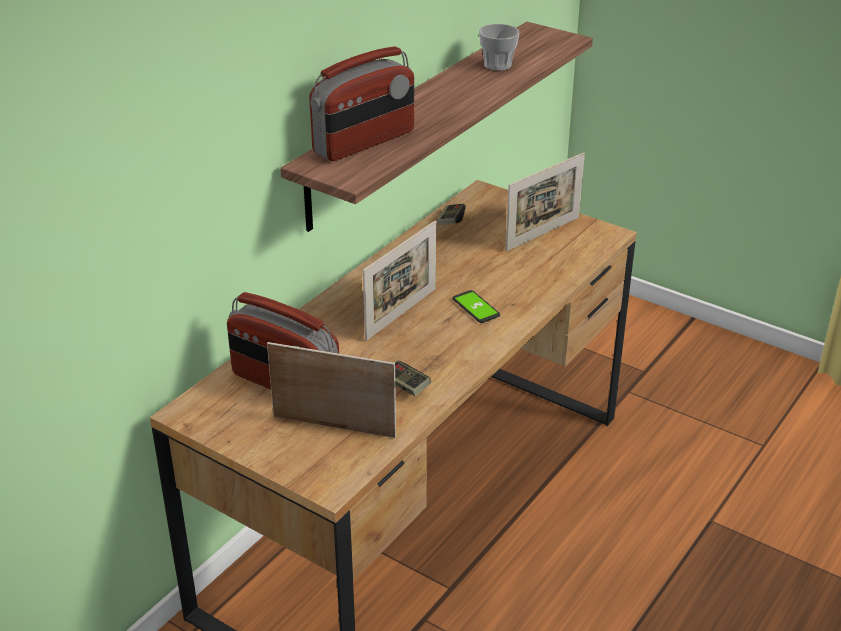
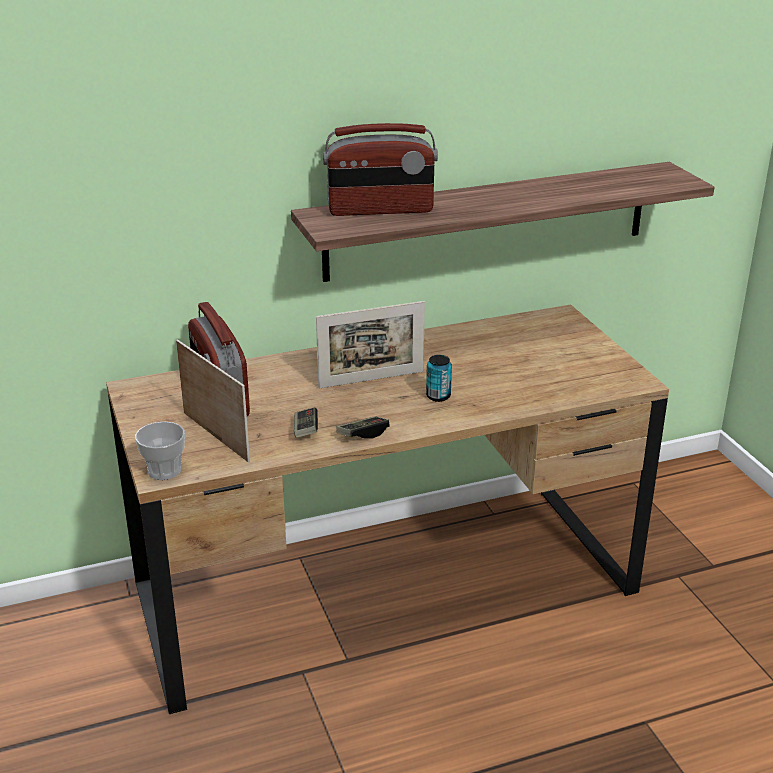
camera: 35 degrees right, 5 degrees down
game controller [437,203,466,225] -> game controller moved to [336,416,390,439]
phone [452,290,500,323] -> can [426,355,452,402]
cup [479,24,519,71] -> cup moved to [135,421,185,480]
picture frame [505,153,585,251] -> none

